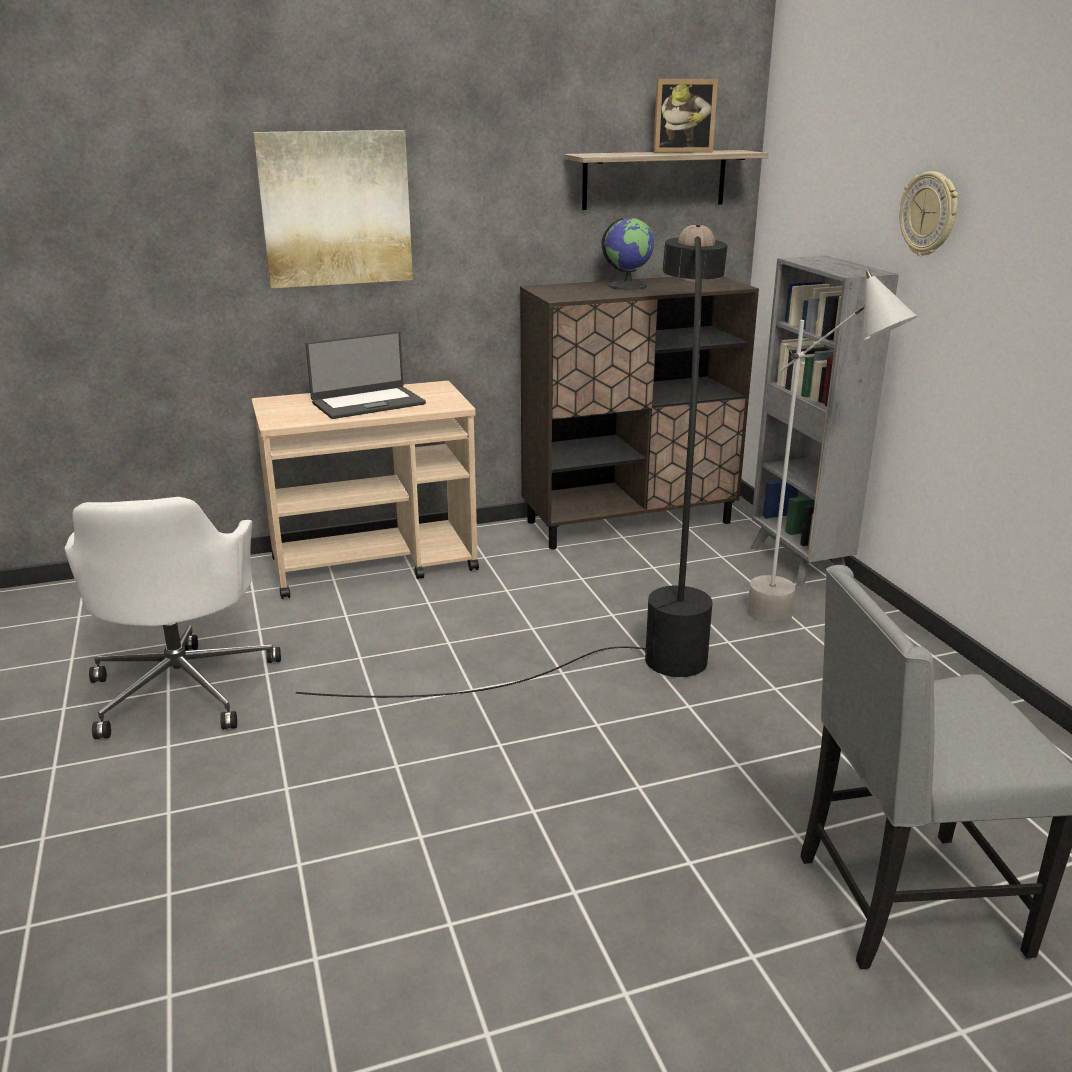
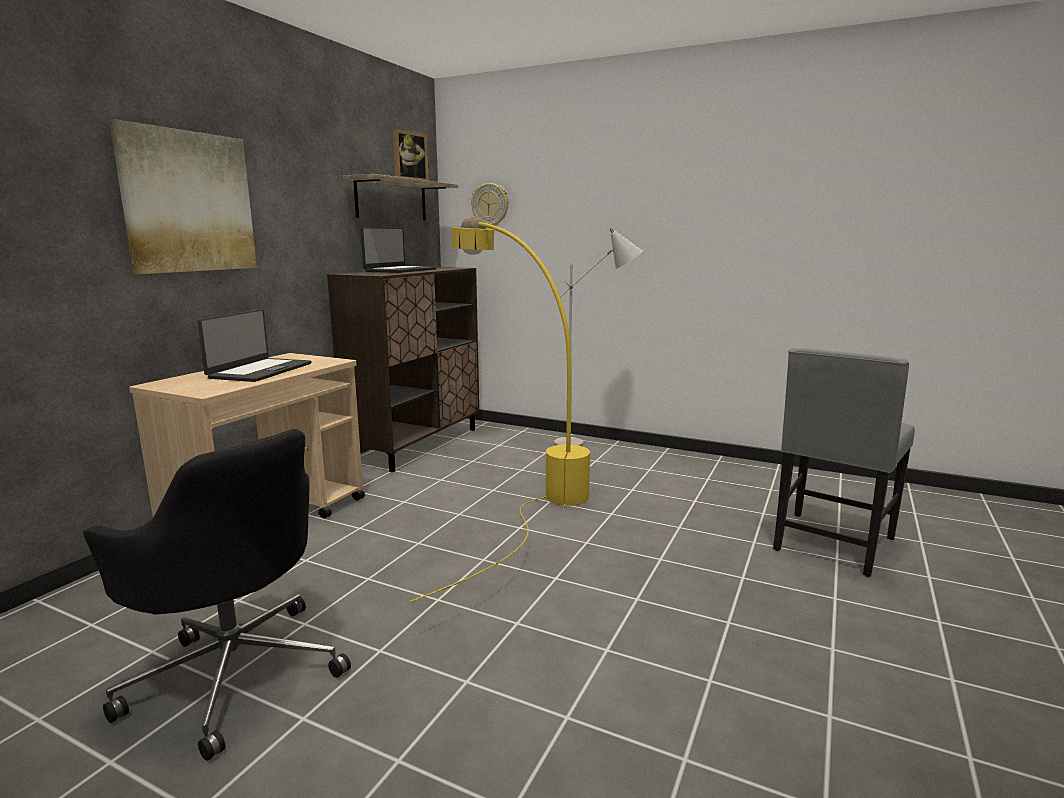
camera: 45 degrees left, 10 degrees down
white office chair [65,497,281,739] -> black office chair [83,429,351,761]
black floor lamp [296,225,727,698] -> yellow floor lamp [409,216,590,603]
globe [601,218,654,290] -> laptop [360,227,437,273]
grey bookcase [751,255,899,586] -> none
wall clock [900,171,958,256] -> wall clock moved to [471,183,509,226]

